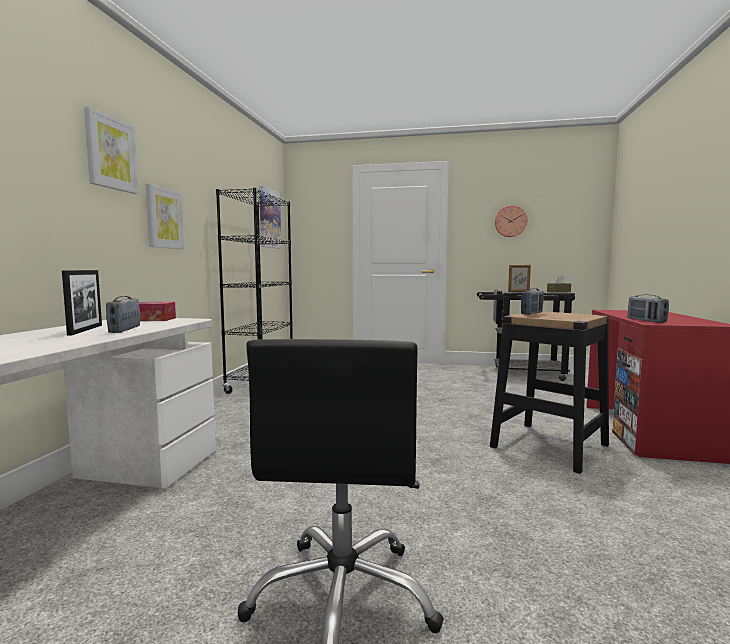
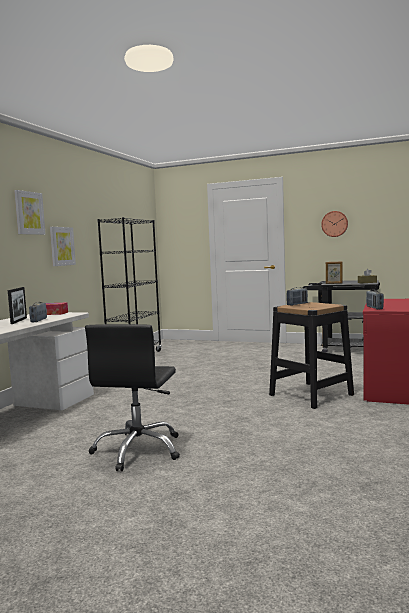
camera: 10 degrees right, 0 degrees up
picture [259,186,281,249] -> none

